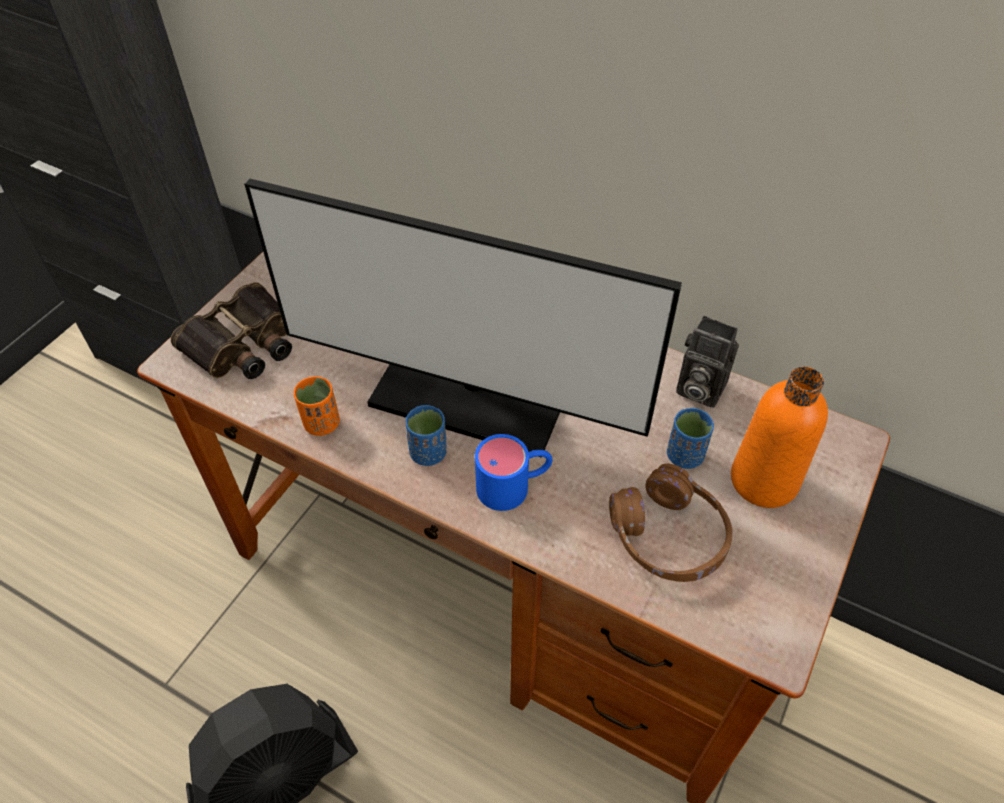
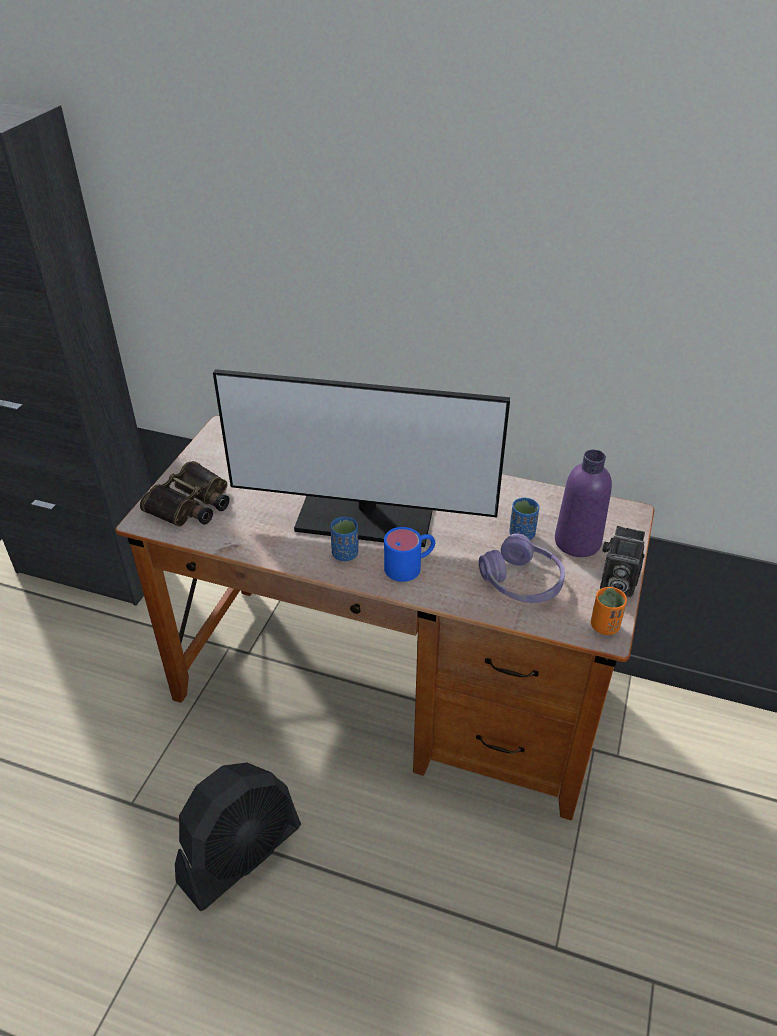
camera: 10 degrees left, 10 degrees down
orange cup [294,376,340,436] -> orange cup moved to [591,587,627,635]
brown headphones [609,464,732,582] -> purple headphones [479,533,565,603]
camera [676,316,739,408] -> camera moved to [600,526,645,597]
orange bottle [731,366,828,508] -> purple bottle [555,450,612,557]

